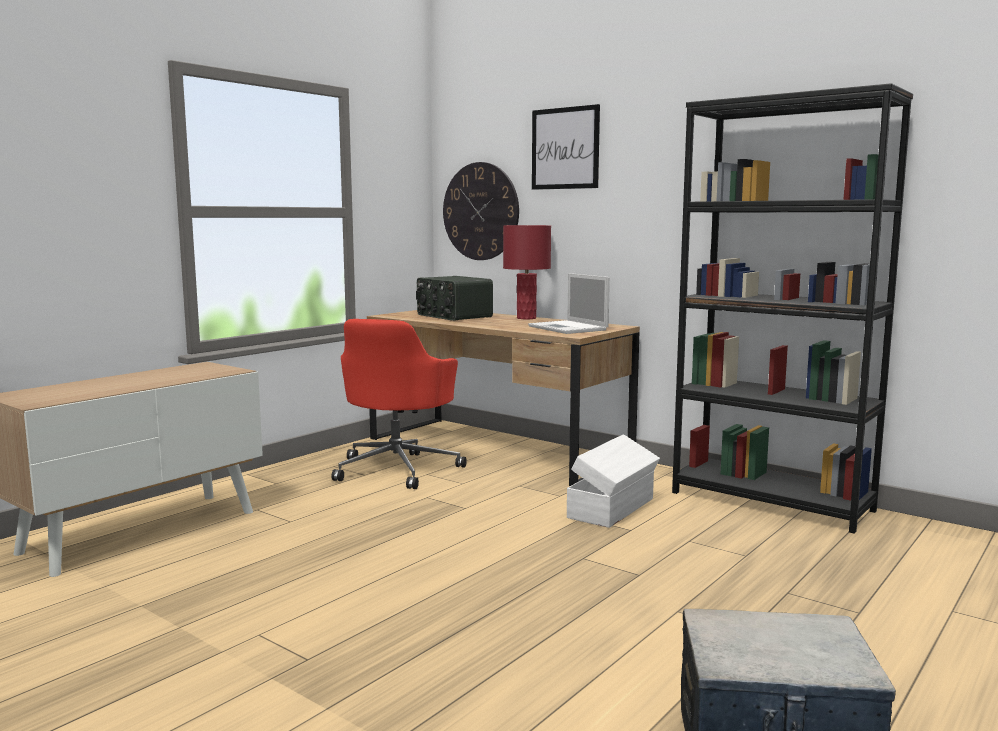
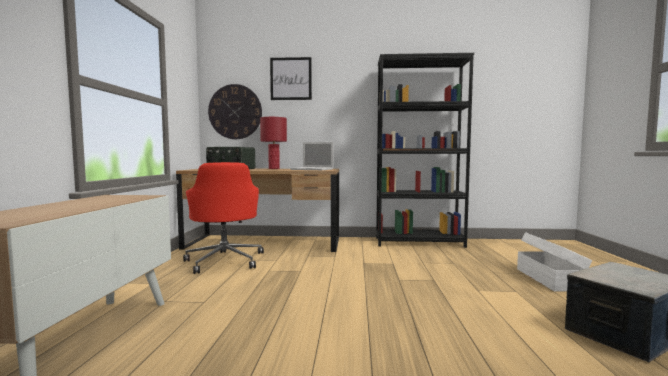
camera: 35 degrees left, 5 degrees down
white storage box [567,434,660,528] -> white storage box moved to [517,232,592,291]

